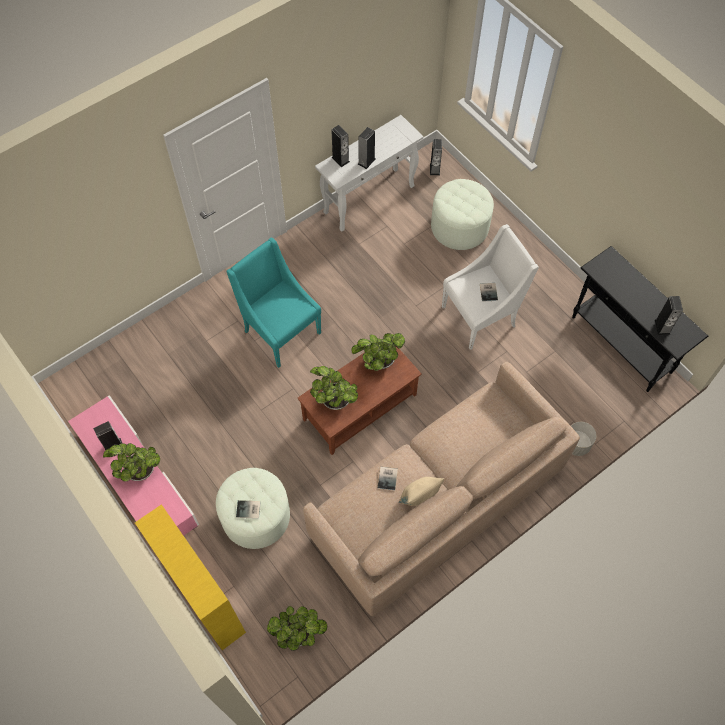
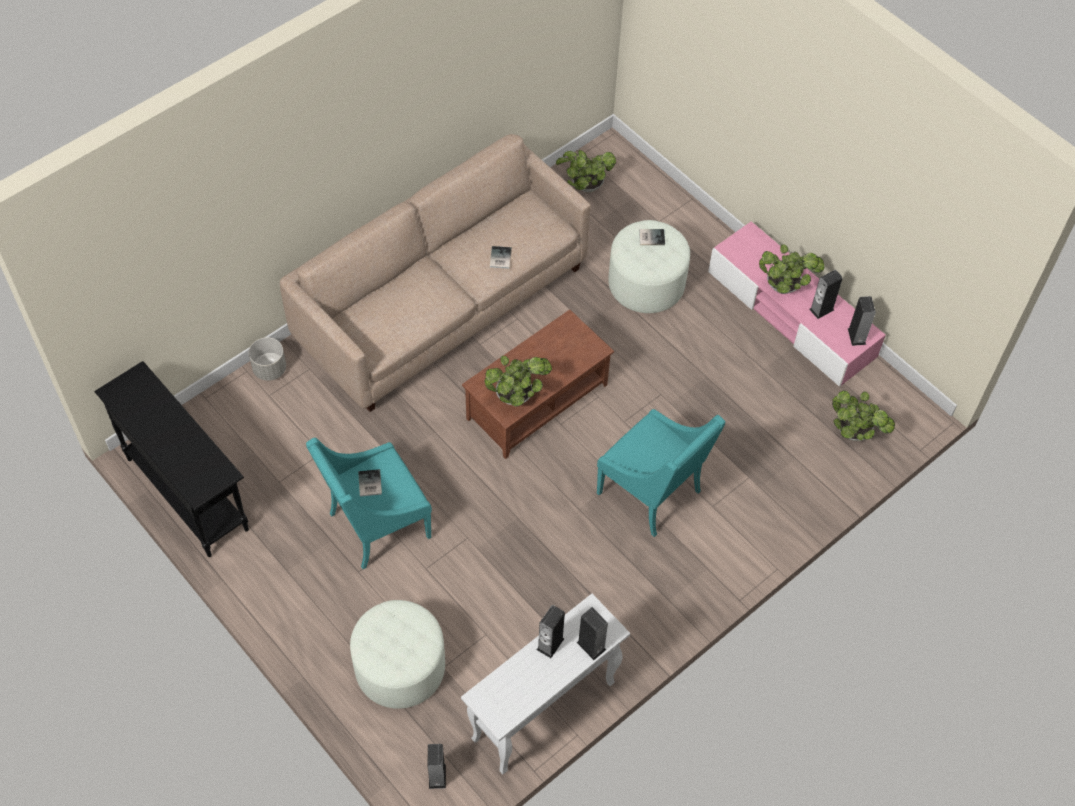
camera: 175 degrees right, 5 degrees down
yellow bookcase [135,504,246,650] -> none
potted plant [310,366,358,410] -> potted plant moved to [832,390,895,441]
beige pillow [399,477,444,506] -> none
white armchair [442,224,539,350] -> turquoise armchair [306,438,432,569]
speaker [655,296,683,335] -> speaker moved to [848,296,876,346]

